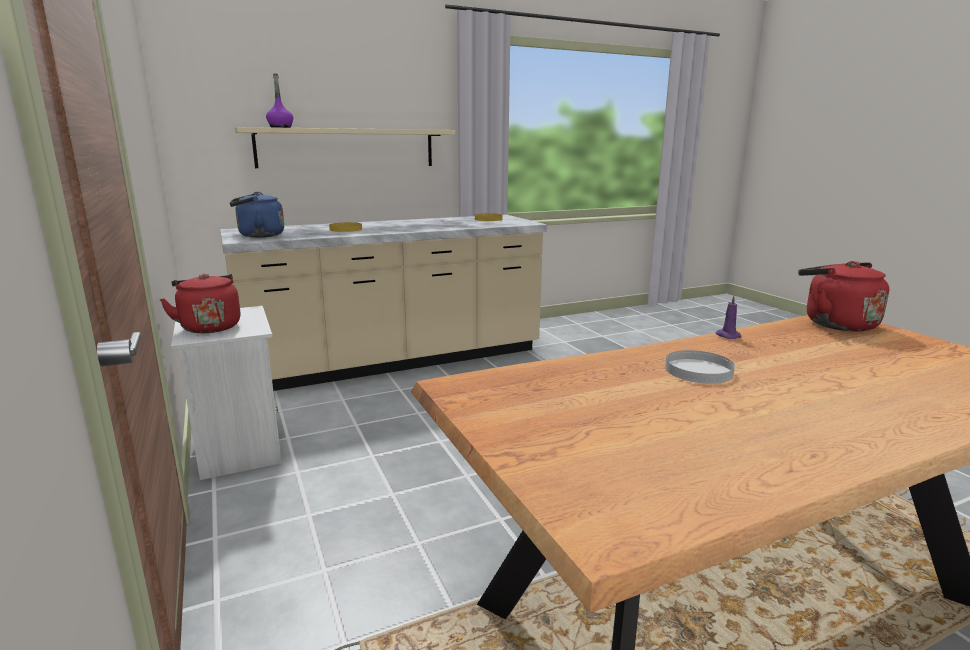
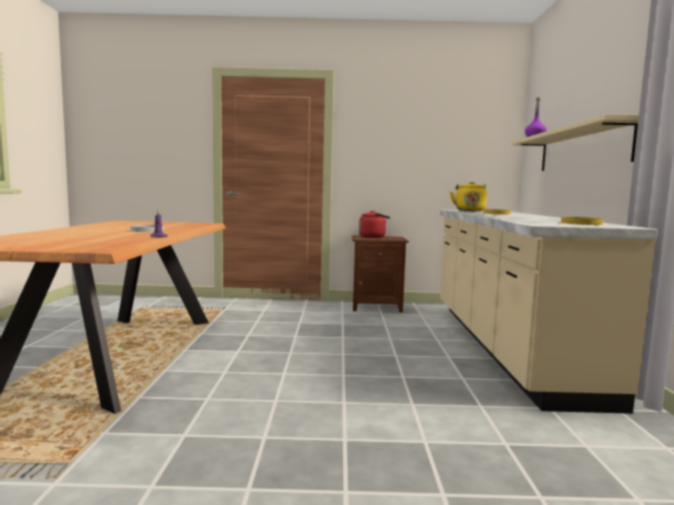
camera: 115 degrees right, 10 degrees down
white nightstand [171,306,282,480] -> brown nightstand [352,235,409,312]
blue kettle [230,192,284,237] -> yellow kettle [450,182,487,211]
red kettle [798,261,889,332] -> none

